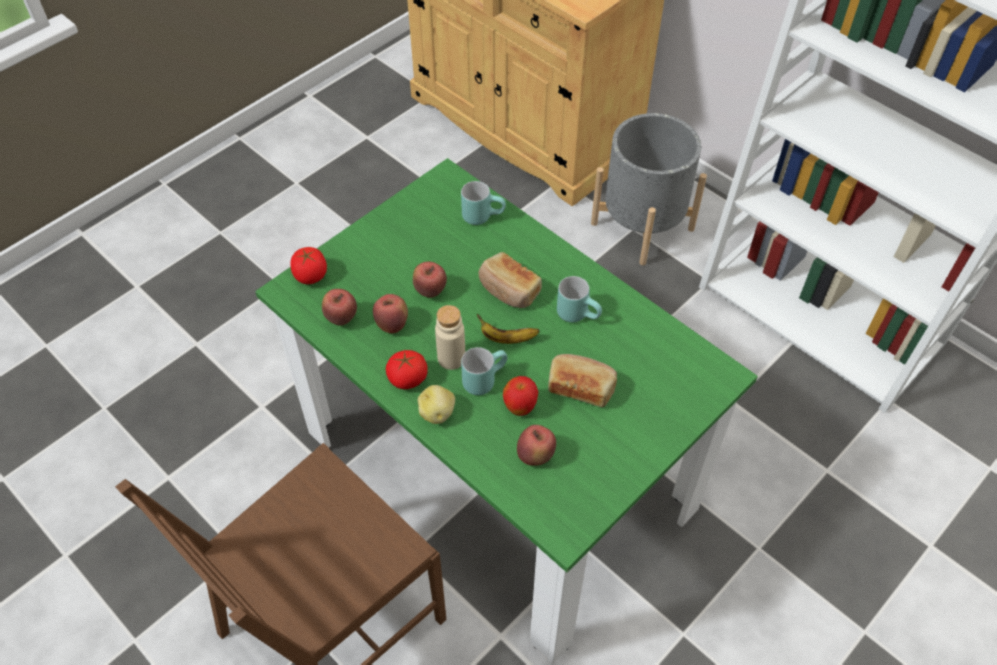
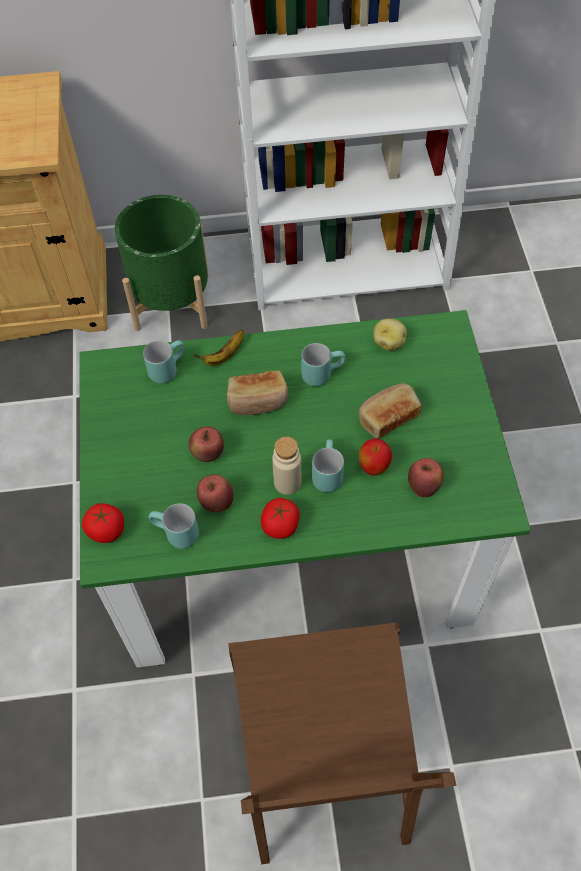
camera: 50 degrees left, 5 degrees up
apple [322,289,357,326] -> turquoise mug [149,503,199,549]
potato [418,385,455,424] -> potato moved to [373,319,407,351]
banana [477,314,539,344] -> banana moved to [194,329,244,366]
grey planter [591,113,707,265] -> green planter [115,195,209,331]

